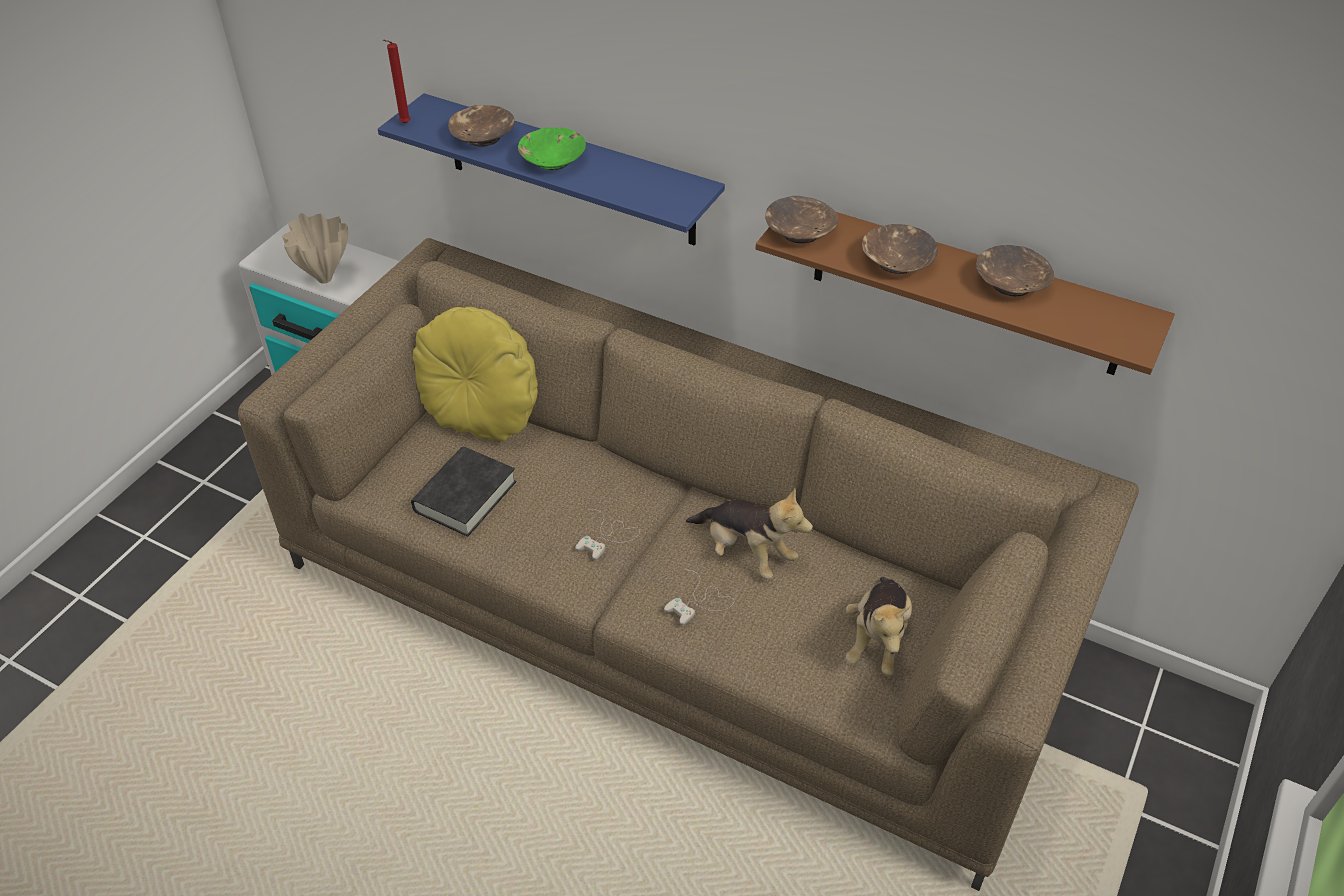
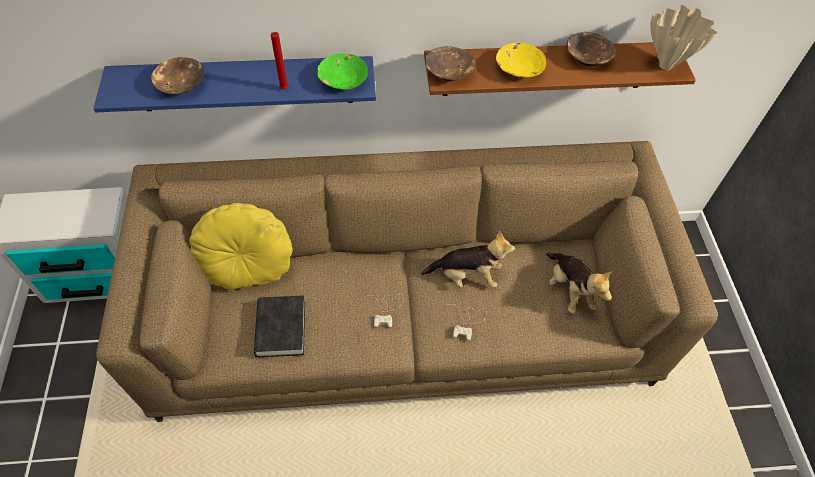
camera: 35 degrees left, 10 degrees up
beige vase [282,213,348,283] -> beige vase moved to [650,5,717,70]
red candle [383,40,411,124] -> red candle moved to [271,32,288,89]
green bowl [518,127,586,170] -> green bowl moved to [317,53,368,90]
brown bowl [862,224,938,274] -> yellow bowl [496,43,546,78]

